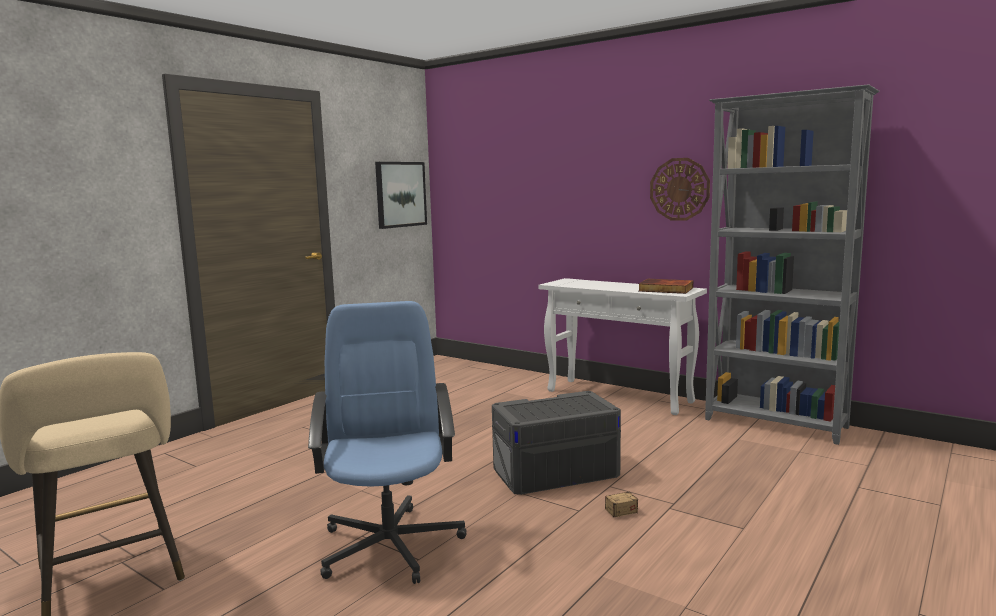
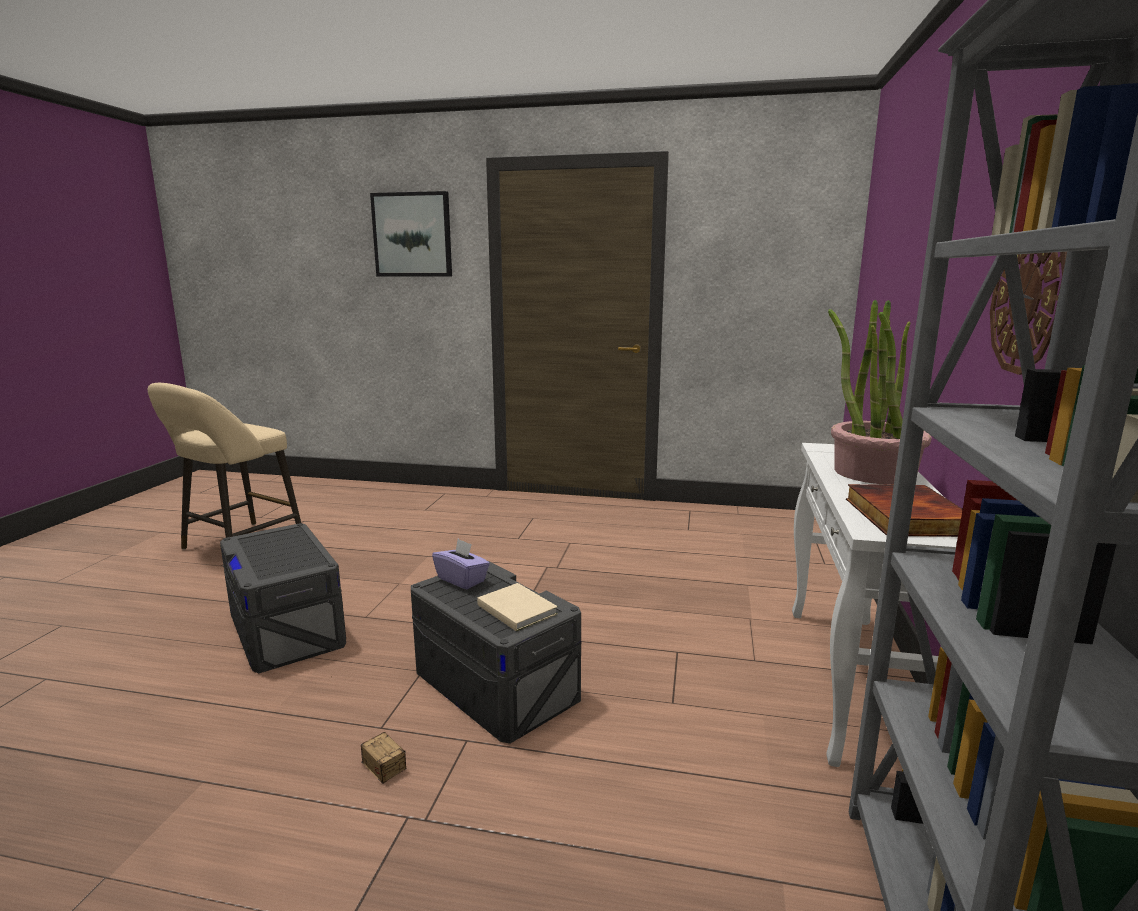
camera: 65 degrees right, 5 degrees up
blue office chair [308,301,467,584] -> grey storage box [220,523,346,673]
picture [375,162,427,229] -> picture moved to [370,191,452,277]
none -> purple tissue box [432,539,490,589]
none -> beige book [477,583,558,631]
none -> potted plant [828,300,932,485]

